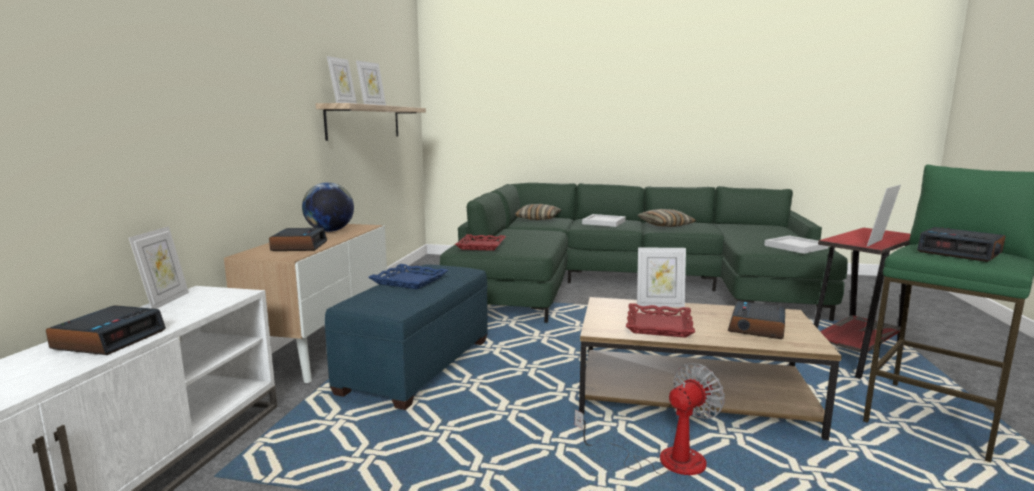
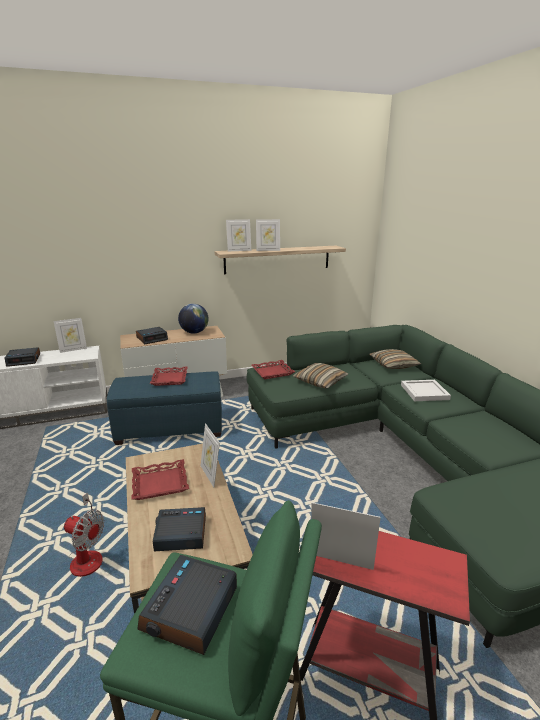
camera: 60 degrees right, 10 degrees up
blue tray [368,264,448,289] -> red tray [150,367,188,386]
pillow [637,209,697,227] -> pillow moved to [293,363,349,388]
white tray [764,236,828,254] -> none

